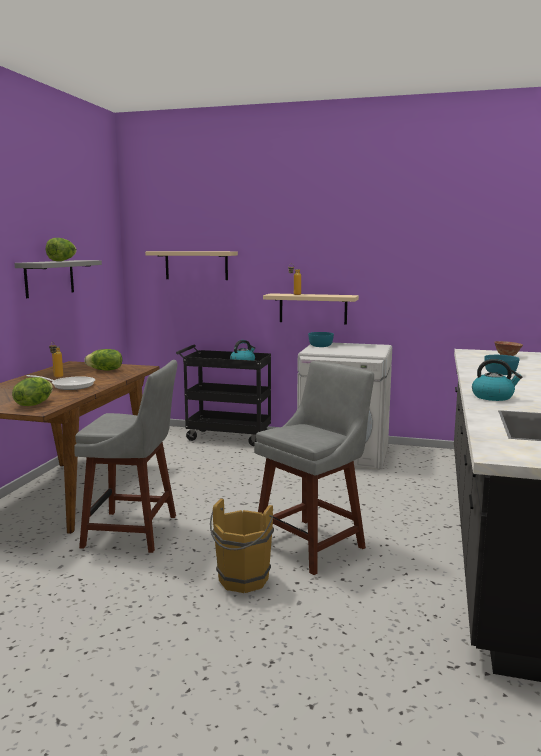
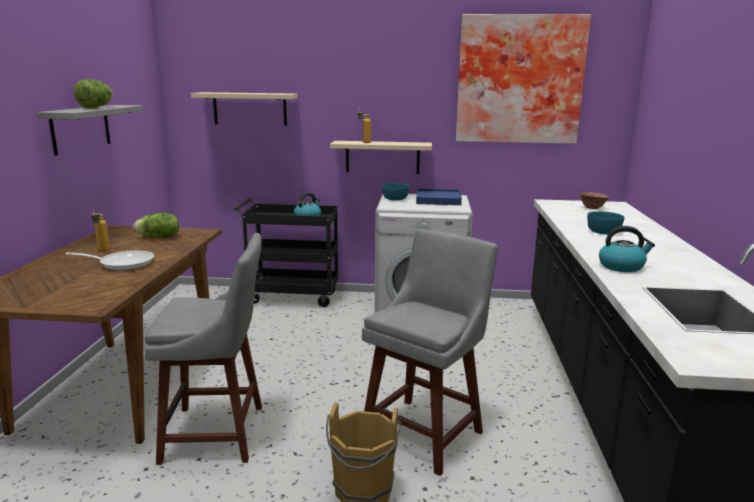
camera: 10 degrees left, 5 degrees up
lettuce [12,377,53,406] -> none
none -> blue tray [416,189,462,205]
none -> picture [456,14,591,144]

